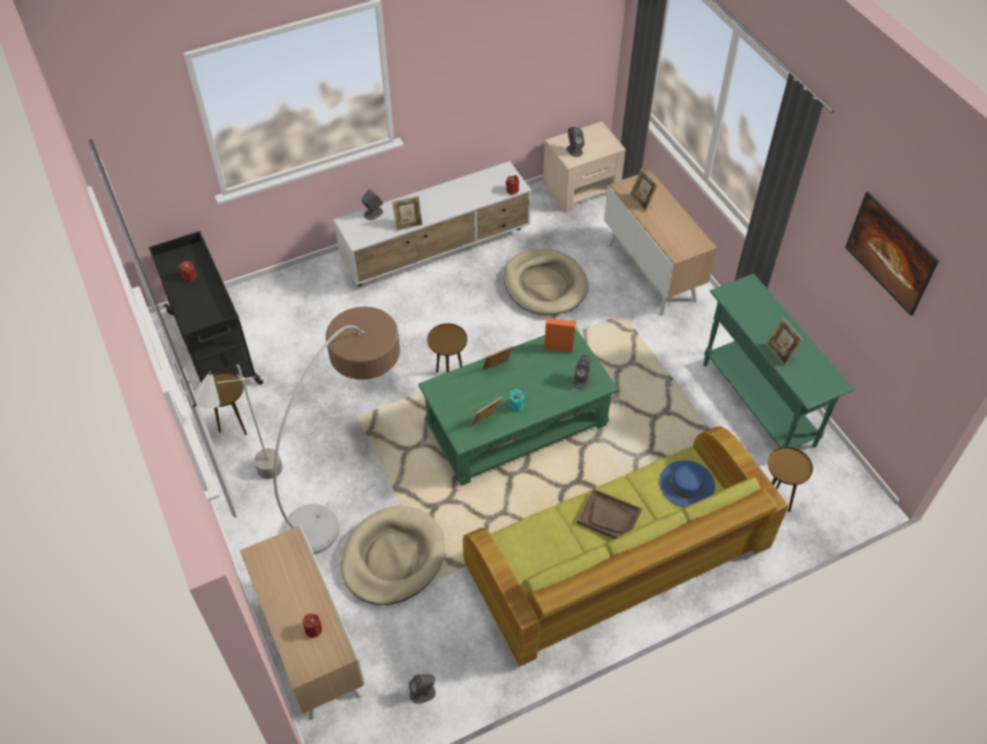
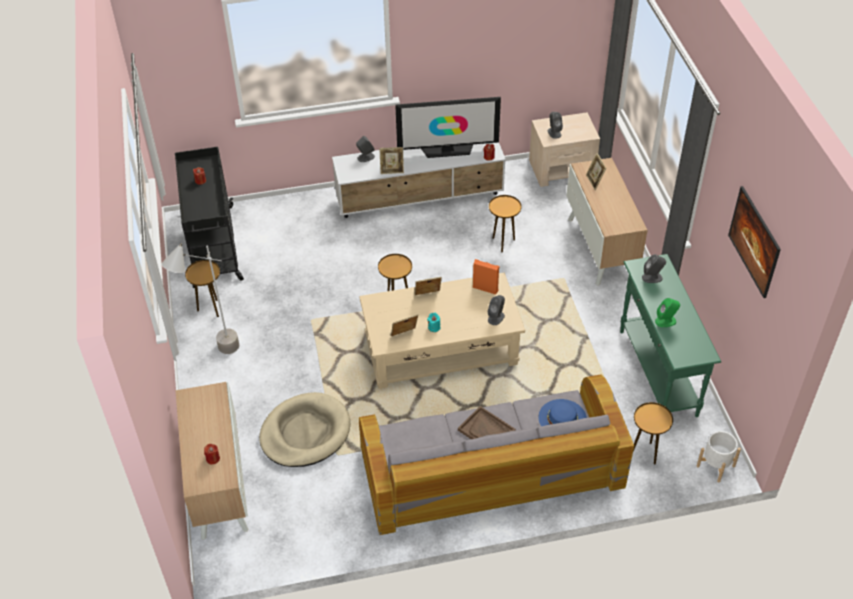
camera: 15 degrees right, 5 degrees down
floor lamp [273,307,400,554] -> none
grey speaker [409,674,436,703] -> grey speaker moved to [642,254,666,283]
green coffee table [418,327,619,486] -> beige coffee table [359,273,525,389]
green sofa [463,426,788,666] -> grey sofa [359,374,634,535]
beige dog bed [504,248,589,315] -> brown side table [489,195,522,252]
picture frame [766,318,803,366] -> green speaker [655,298,680,327]
none -> television [395,97,501,158]
none -> white planter [697,431,741,482]

